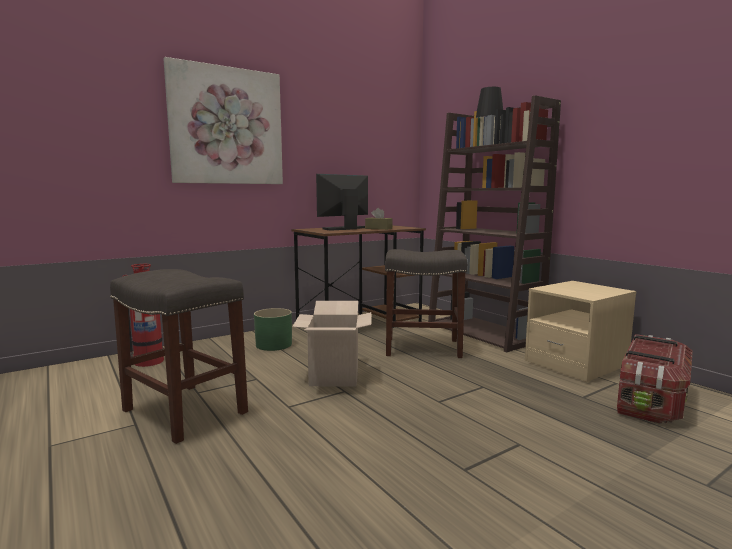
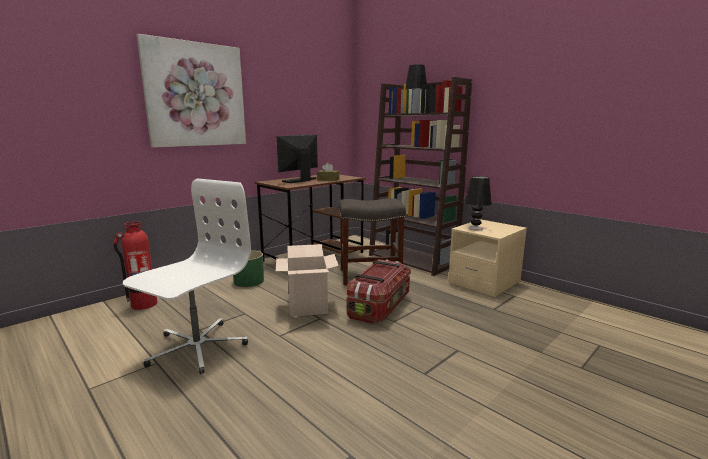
camera: 10 degrees left, 5 degrees up
grey stool [110,269,248,444] -> white office chair [123,178,251,374]
storage box [617,334,693,424] -> storage box moved to [347,259,411,324]
none -> black table lamp [464,176,492,231]

